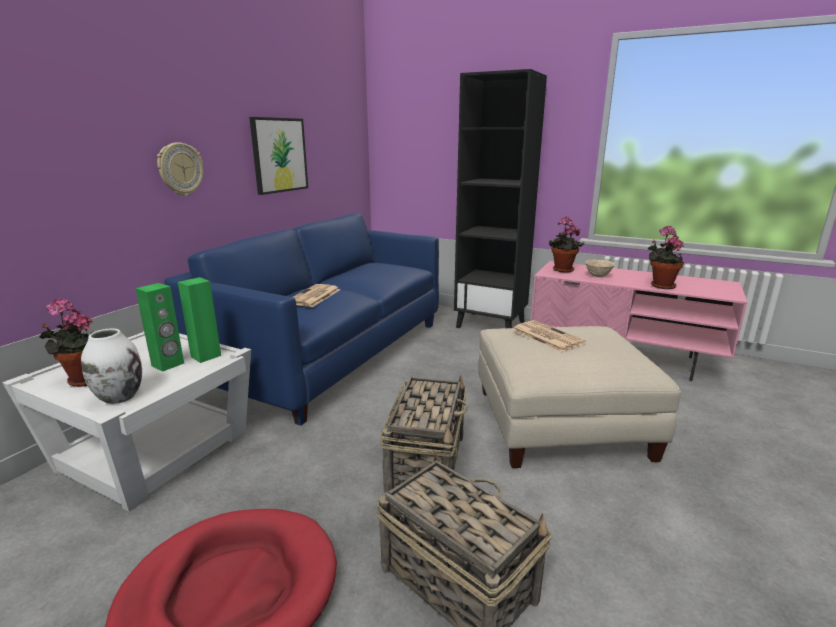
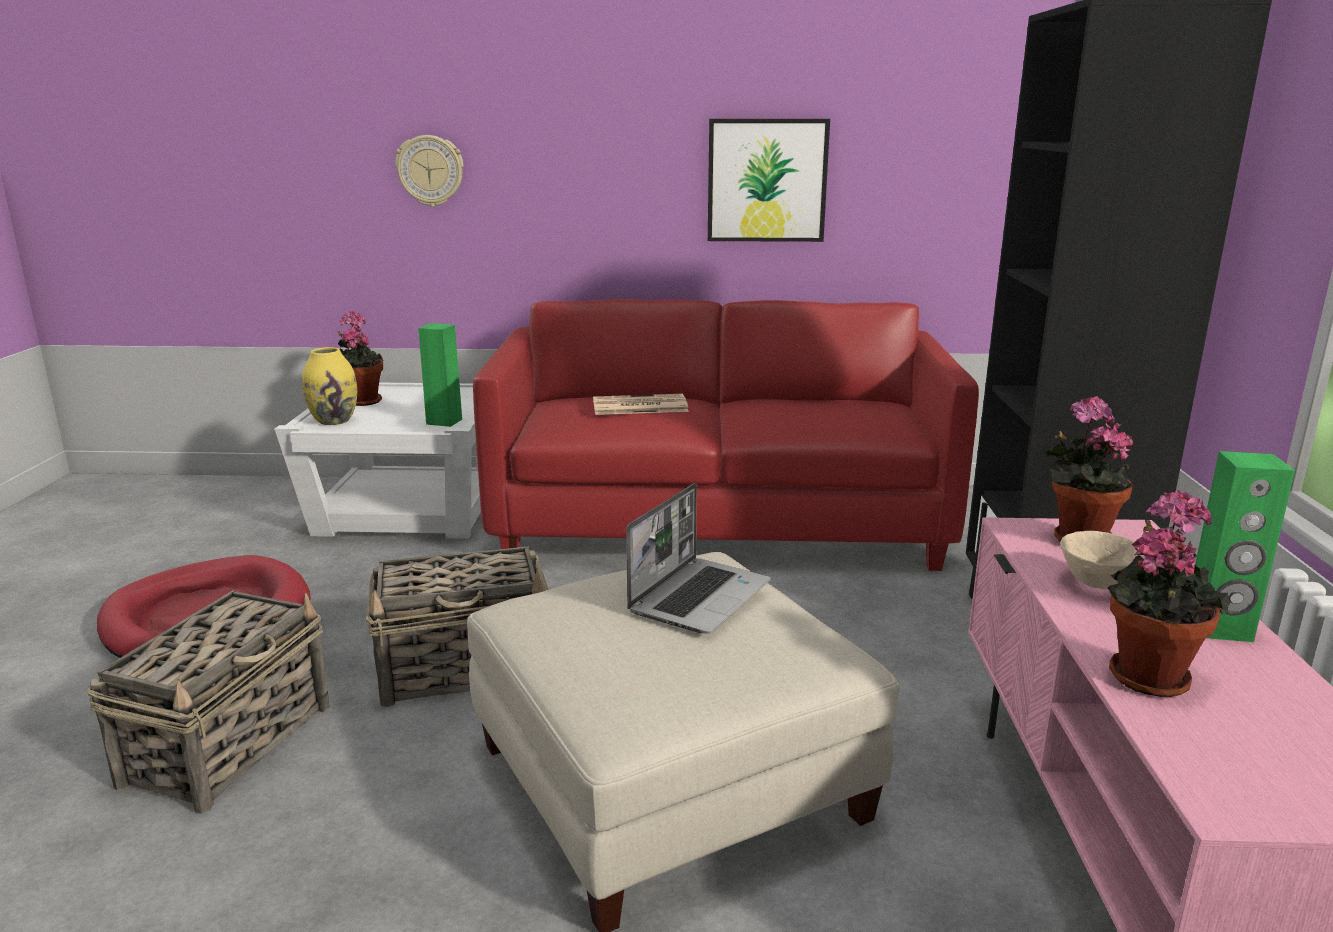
camera: 65 degrees right, 0 degrees up
white vase [81,328,142,404] -> yellow vase [302,347,357,425]
green speaker [135,283,184,372] -> green speaker moved to [1195,451,1295,642]
wall clock [157,142,203,196] -> wall clock moved to [395,135,464,207]
blue sofa [164,213,439,426] -> red sofa [473,299,979,571]
newspaper [513,320,586,352] -> laptop [626,483,770,634]

